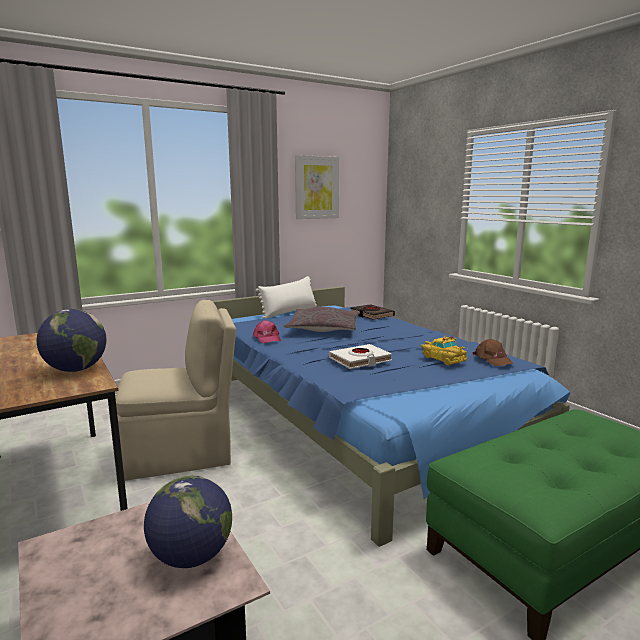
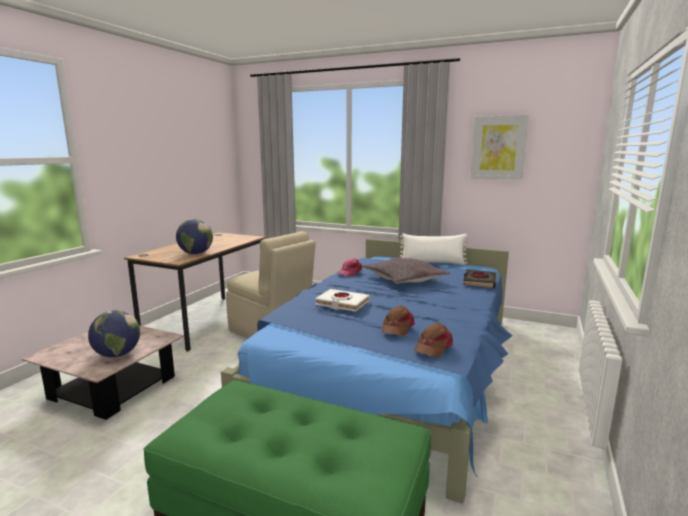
camera: 55 degrees right, 0 degrees up
yellow toy car [421,335,467,365] -> brown cap [382,305,415,336]

